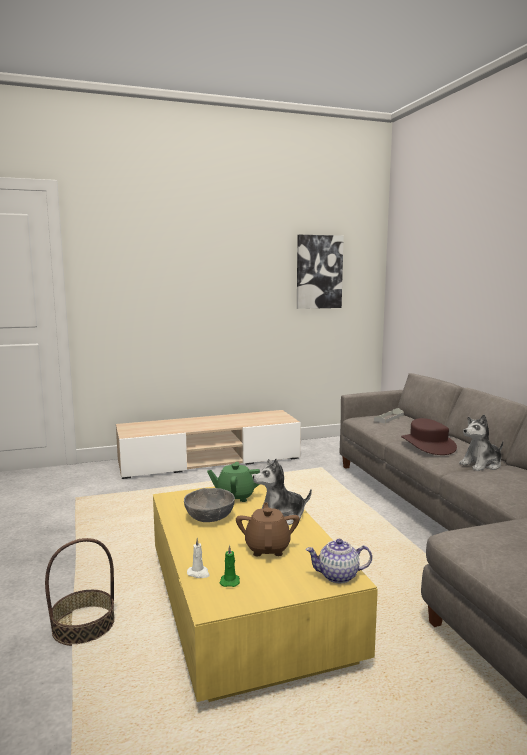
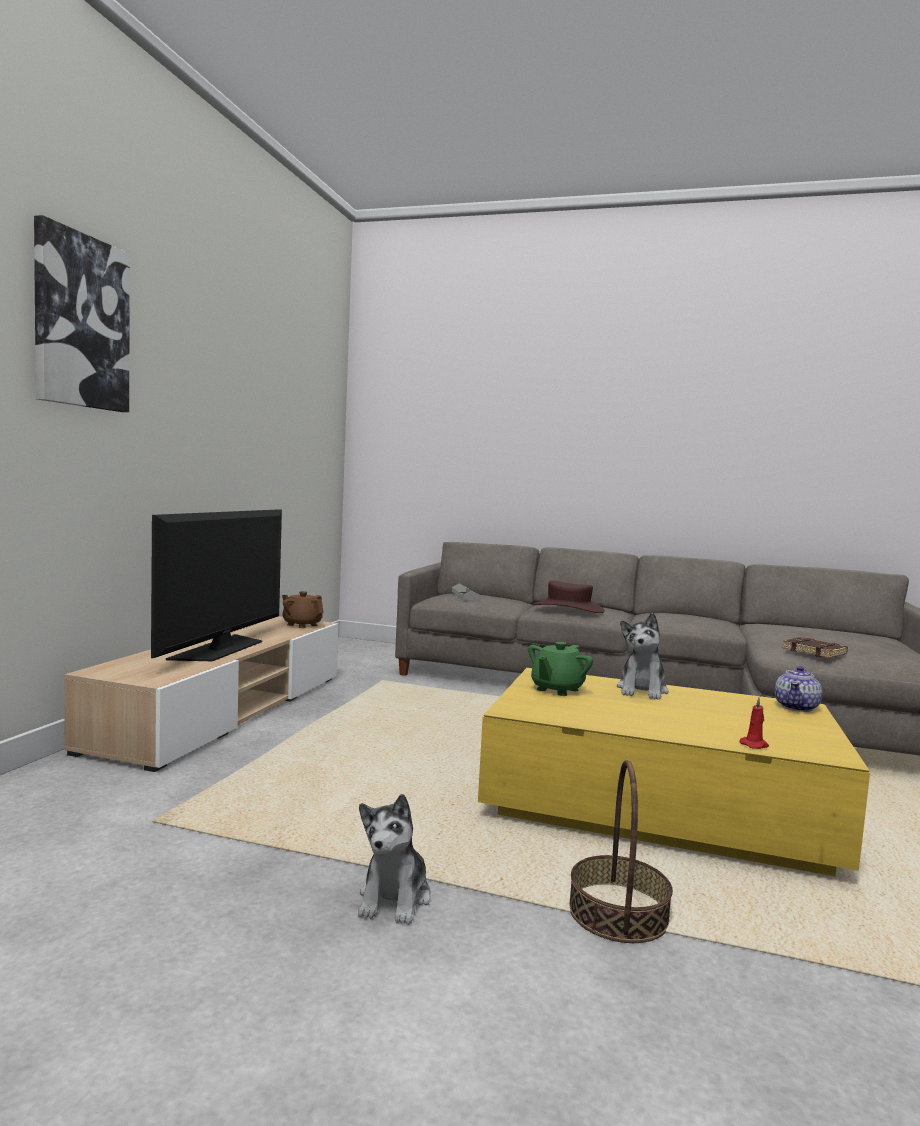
camera: 55 degrees left, 5 degrees down
grey bowl [184,488,235,522] -> none
white candle [187,538,210,578] -> red candle [739,697,769,749]
green candle [219,545,240,587] -> none
brown teapot [236,503,300,556] -> brown teapot moved to [282,591,324,628]
picture [297,235,344,309] -> picture moved to [34,215,130,412]
plush toy [459,414,503,471] -> plush toy moved to [358,794,431,925]
none -> television [151,509,282,661]
none -> brown book [782,637,848,658]

